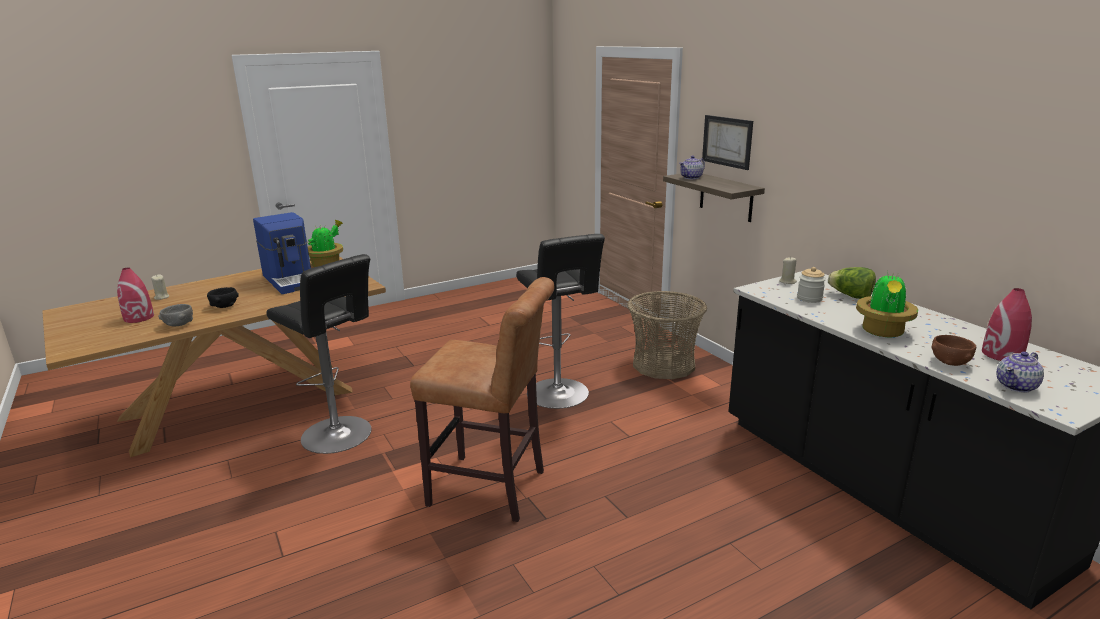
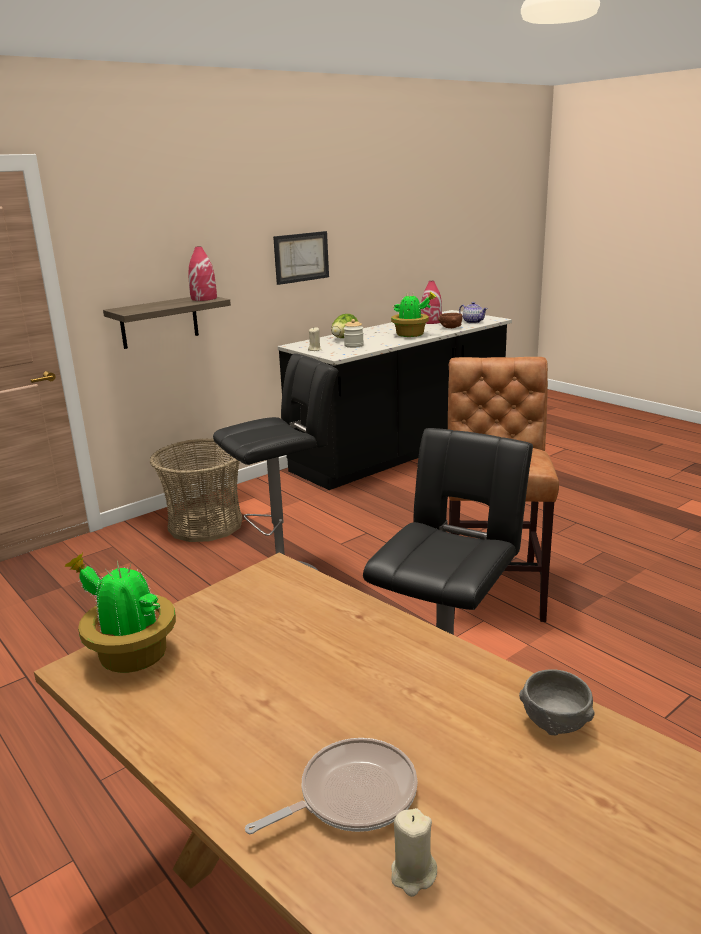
camera: 100 degrees left, 0 degrees up
red vase [117,267,154,323] -> red vase moved to [188,246,217,301]
black bowl [207,287,239,308] -> none
coffee machine [253,212,311,294] -> none
teapot [679,156,705,179] -> none
picture [702,115,753,170] -> picture moved to [273,231,329,285]
none -> frying pan [245,738,417,834]

